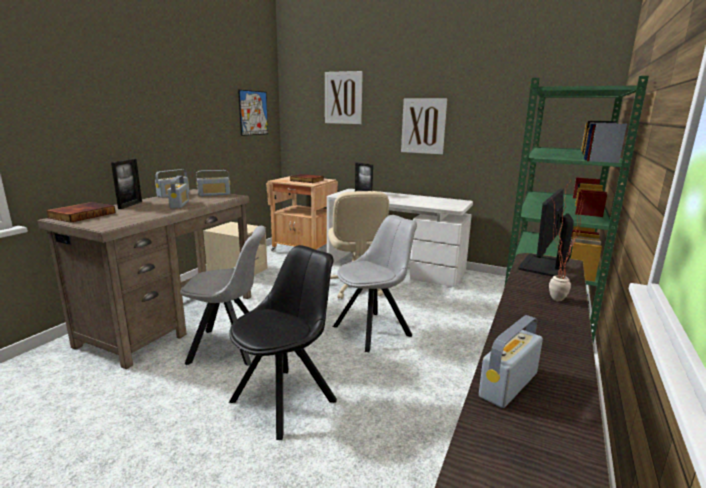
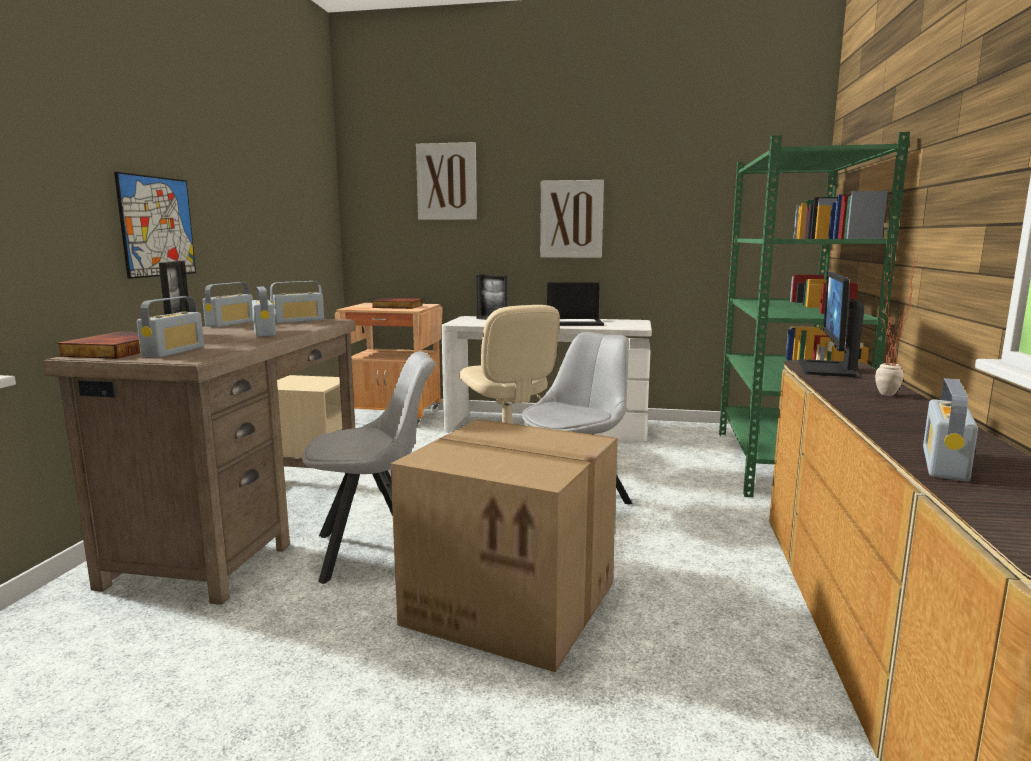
camera: 15 degrees left, 5 degrees down
black chair [229,245,337,440] -> cardboard box [390,419,618,673]
picture [238,90,268,136] -> picture moved to [114,172,196,279]
none -> radio [137,296,204,358]
none -> laptop [547,282,604,326]

